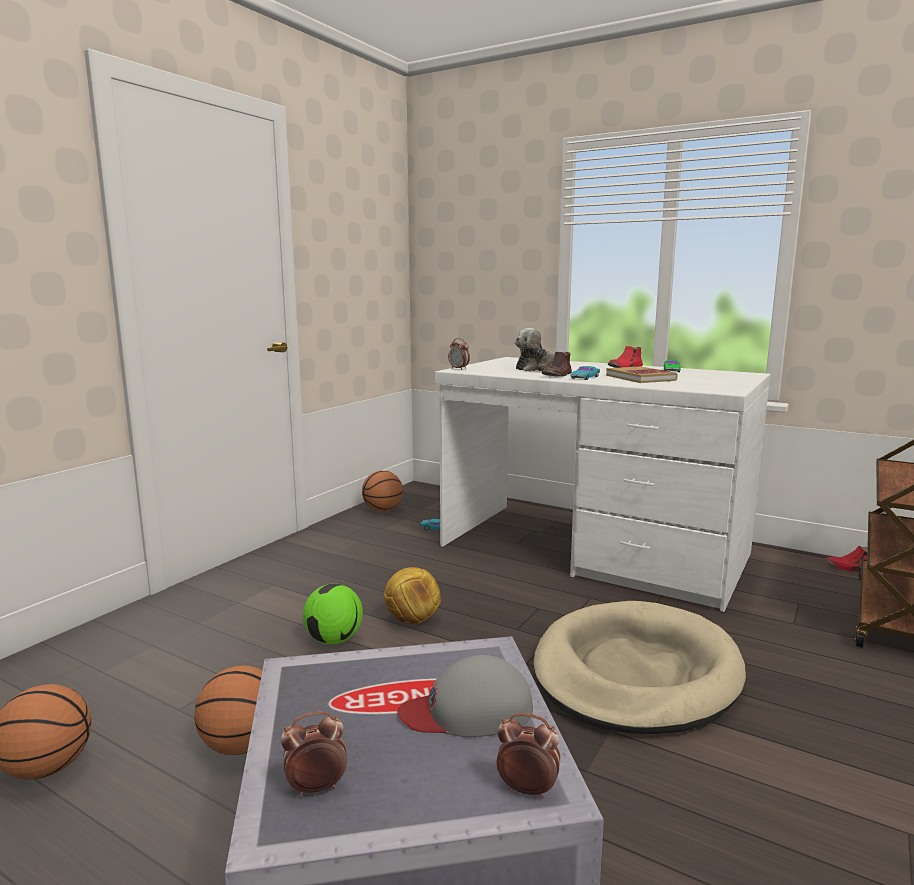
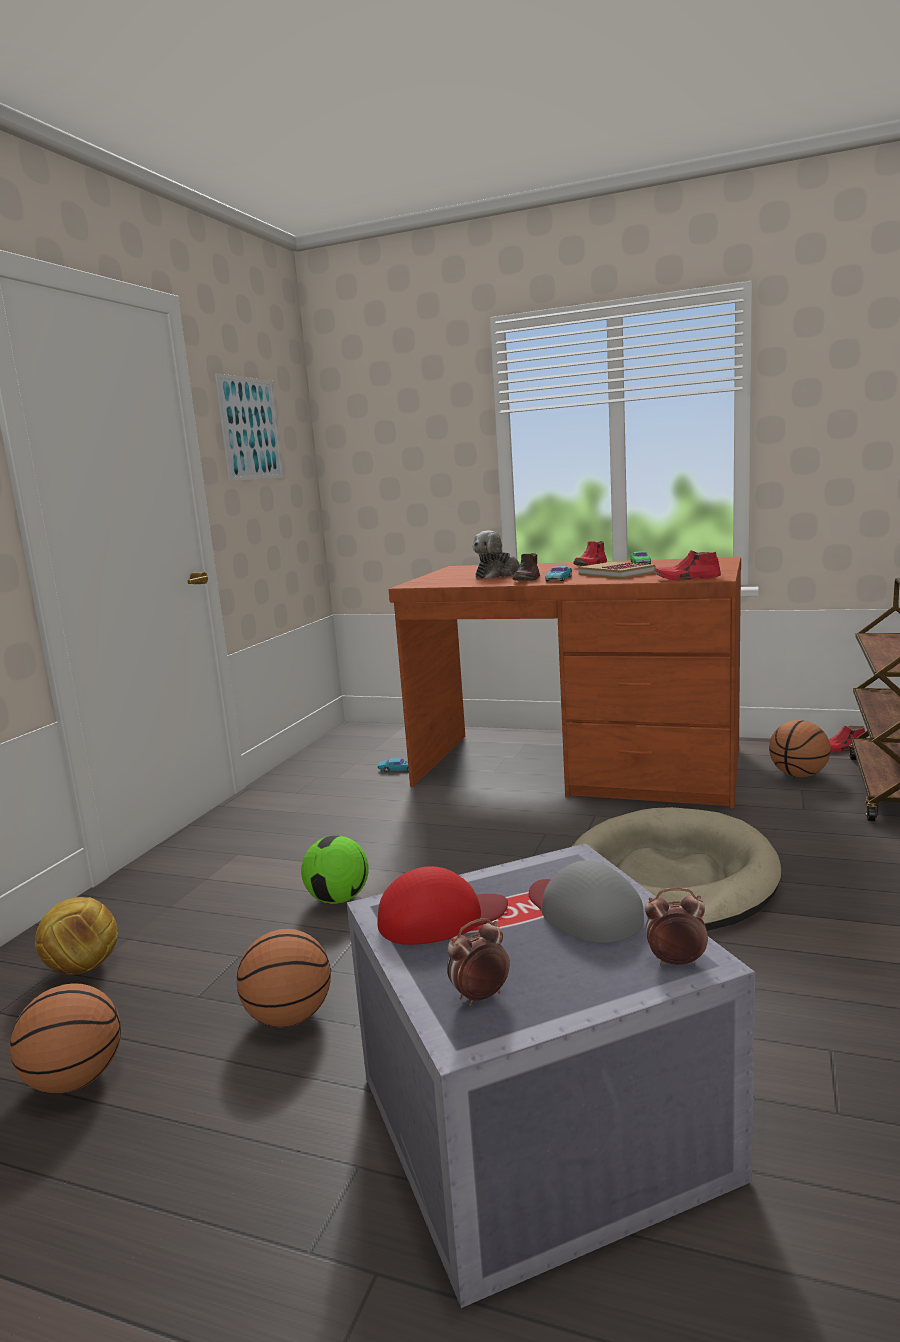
camera: 10 degrees left, 0 degrees up
basketball [362,470,403,511] -> basketball moved to [769,720,831,777]
football [384,567,441,624] -> football moved to [35,897,118,975]
grey cap [398,655,533,737] -> grey cap turned 75 degrees clockwise [529,860,644,943]
white desk [435,357,771,612] -> brown desk [389,557,741,809]
alarm clock [448,338,470,370] -> none
none -> picture [215,373,284,481]
none -> red cap [378,866,508,945]
none -> red shoe [653,550,721,580]

